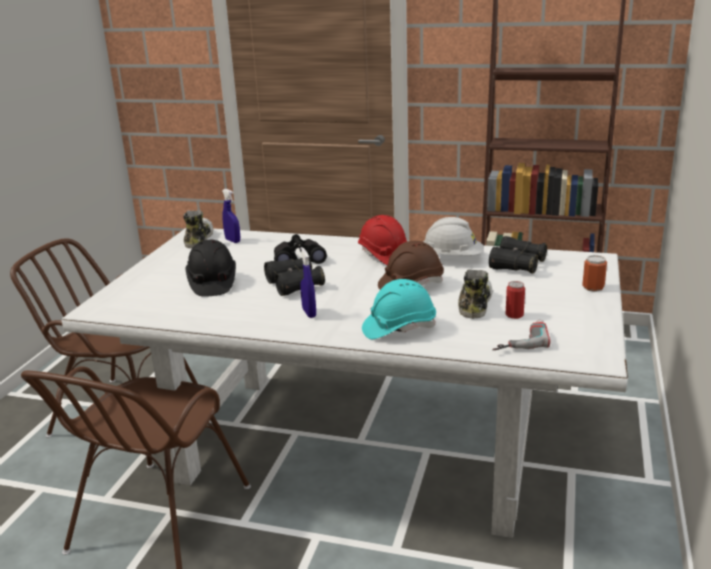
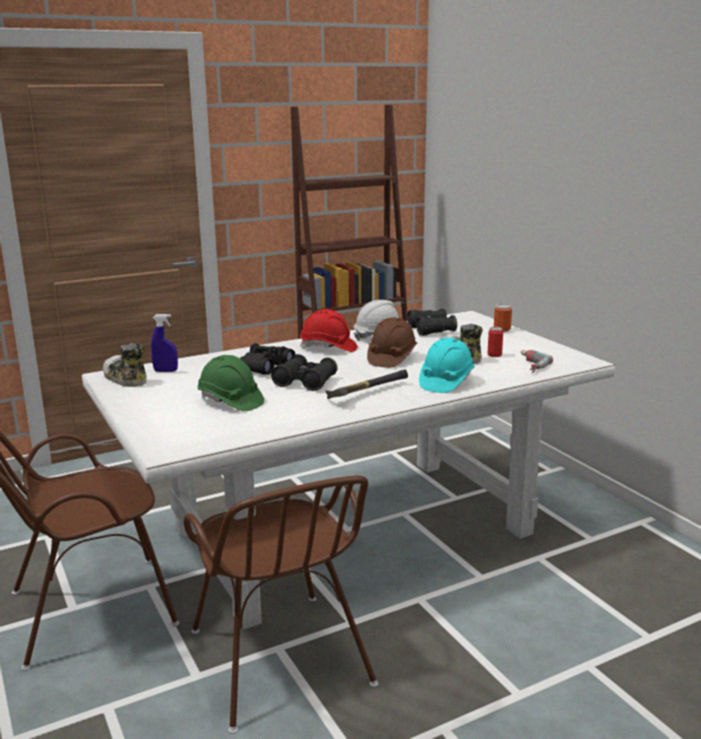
camera: 45 degrees left, 5 degrees down
black hard hat [186,240,236,297] -> green hard hat [197,355,264,411]
blue spray bottle [300,247,316,318] -> hammer [326,370,408,399]

